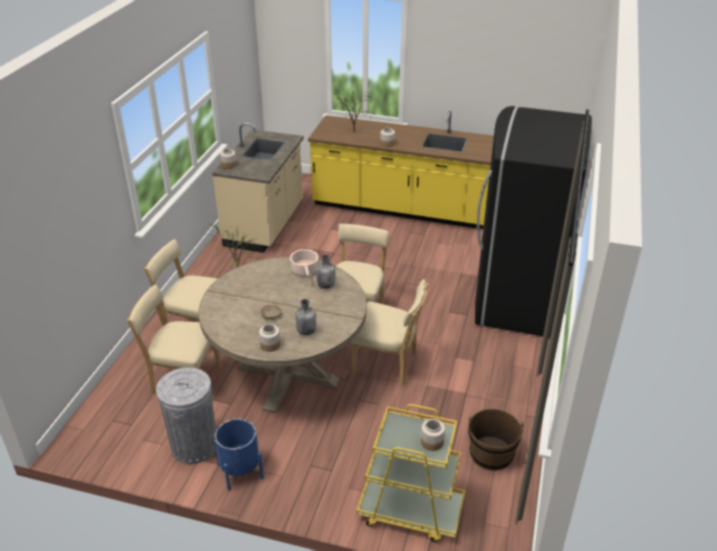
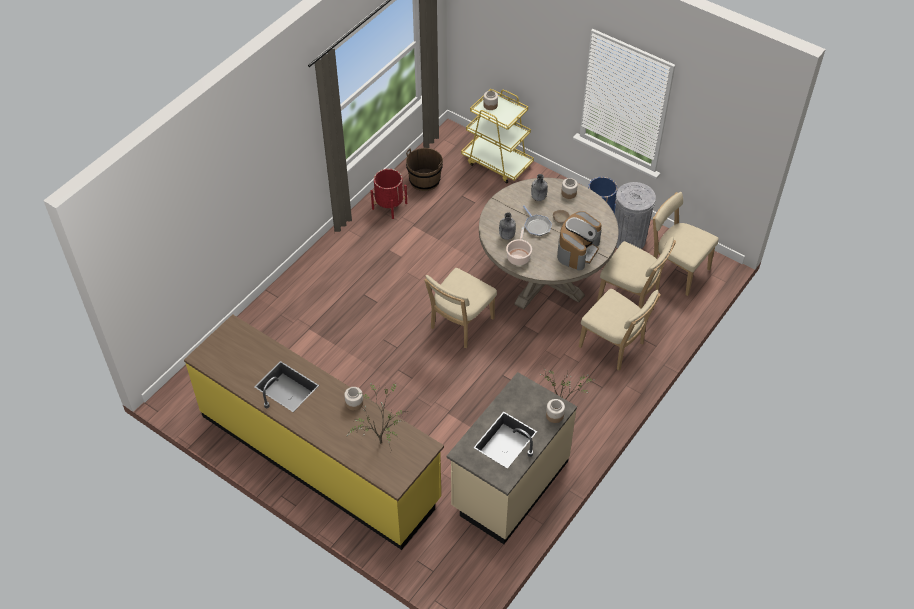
camera: 160 degrees left, 15 degrees up
beige chair [350,279,429,385] -> beige chair moved to [653,192,718,296]
black fridge [475,106,592,338] -> none
none -> red planter [371,169,407,219]
none -> frying pan [523,206,552,236]
none -> coffee machine [557,211,602,270]

